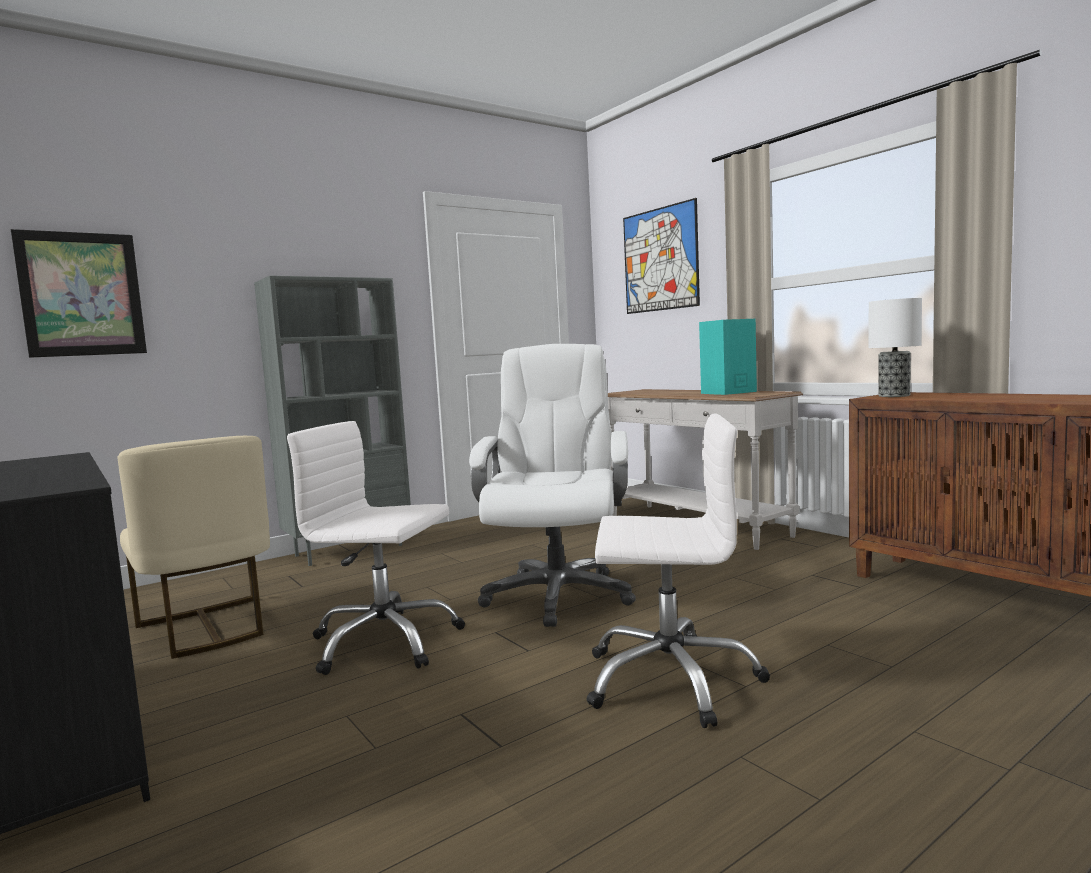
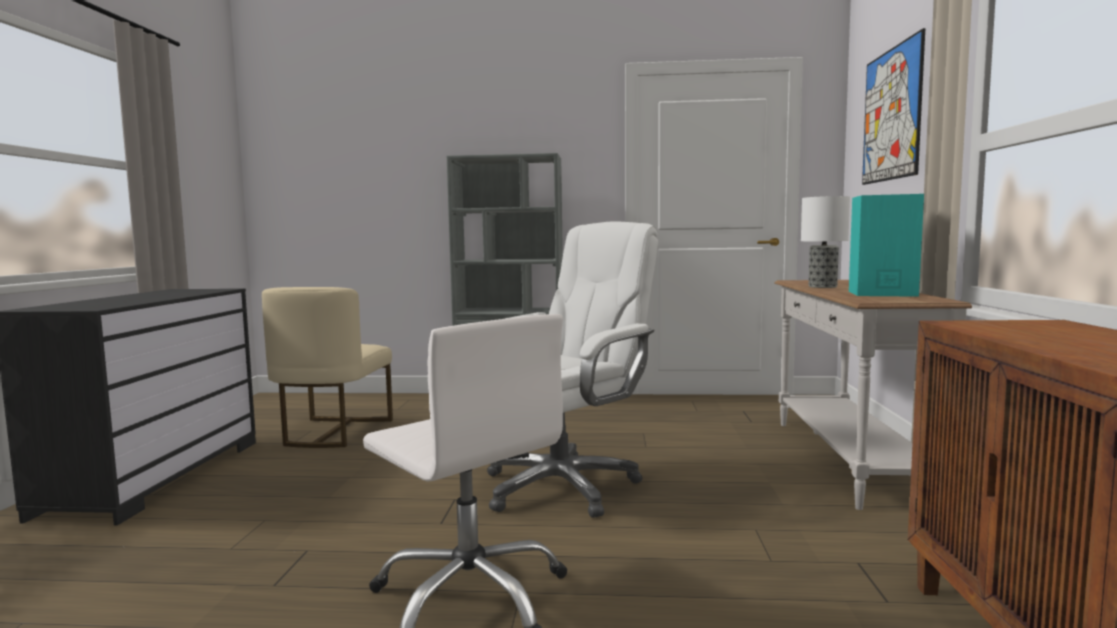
camera: 40 degrees right, 0 degrees up
picture [11,229,147,358] -> none
white office chair [287,421,465,675] -> none
table lamp [869,298,922,397] -> table lamp moved to [801,196,850,288]

